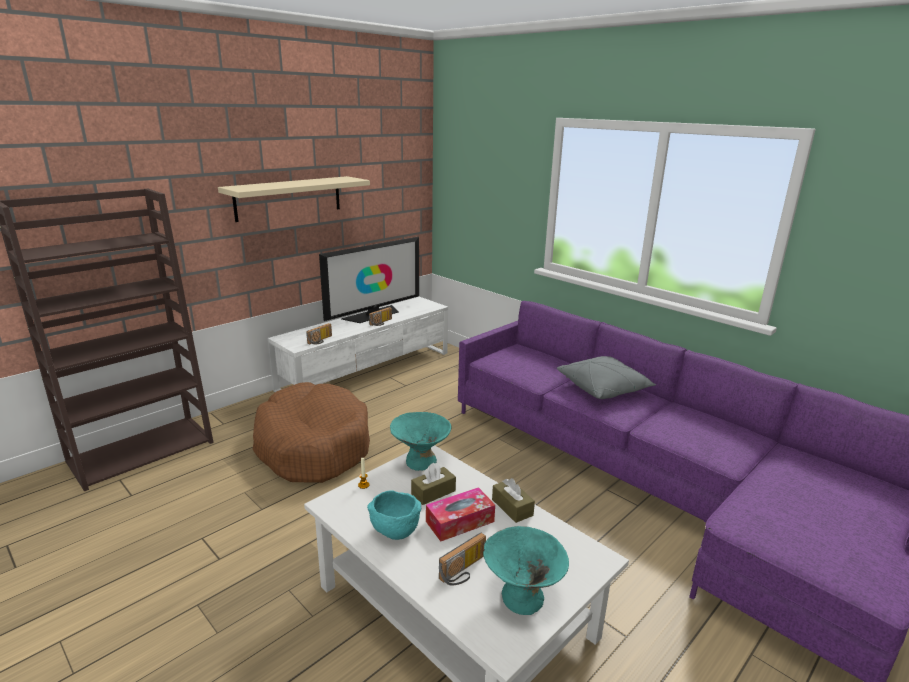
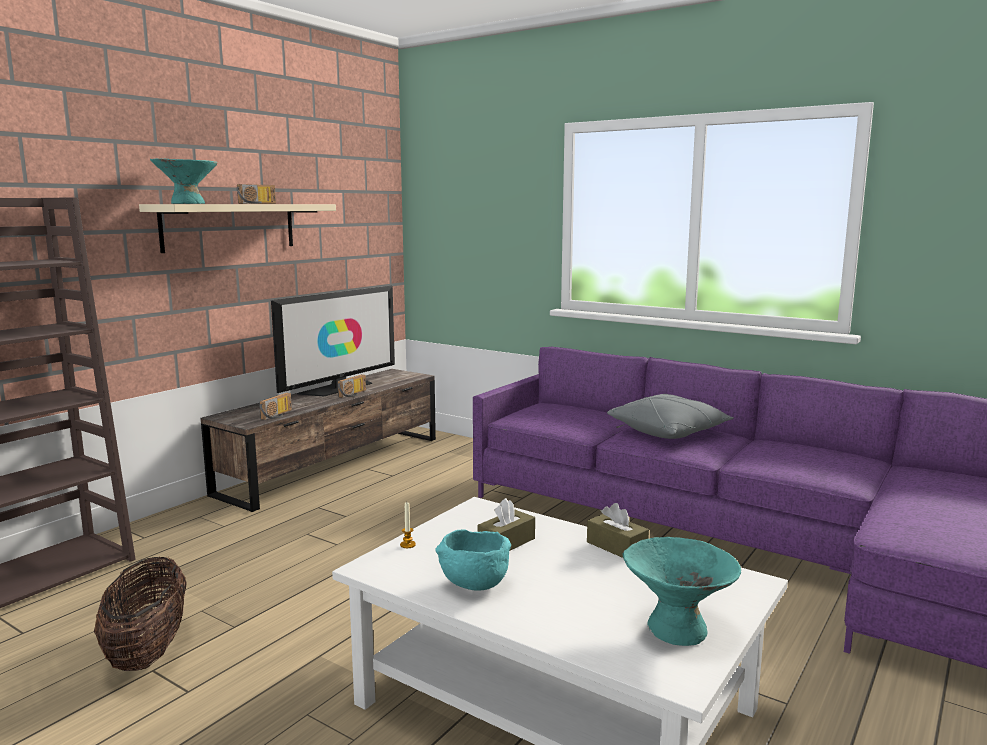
camera: 10 degrees left, 10 degrees down
brown dog bed [252,382,370,483] -> none
white tv stand [268,297,448,392] -> brown tv stand [201,369,436,512]
turquoise bowl [390,412,451,471] -> turquoise bowl moved to [150,159,217,204]
tissue box [426,487,495,542] -> none
radio [439,533,486,586] -> radio moved to [236,184,276,204]
none -> basket [94,556,187,671]

